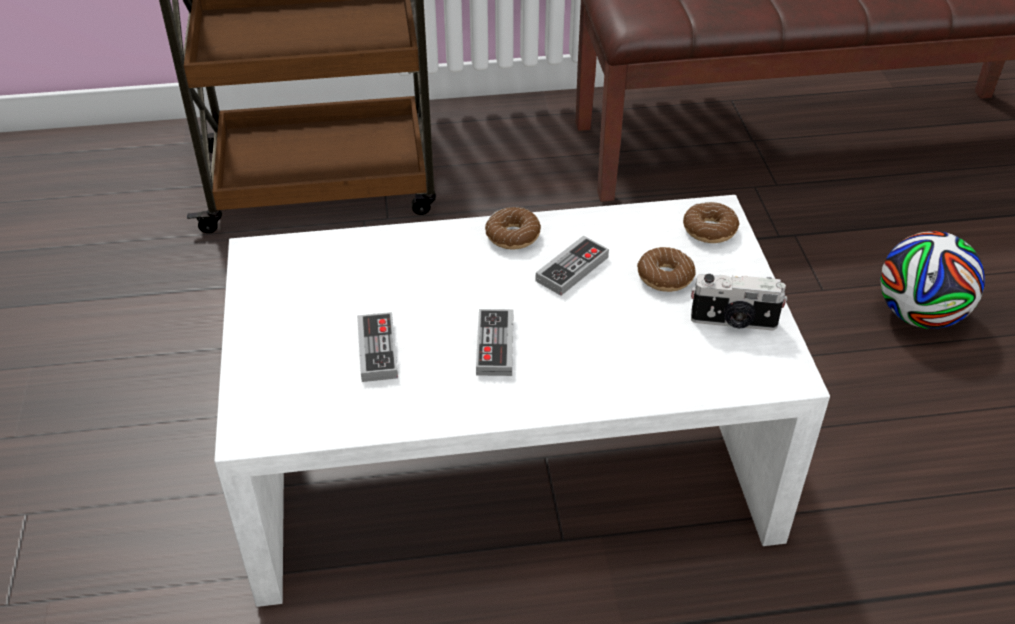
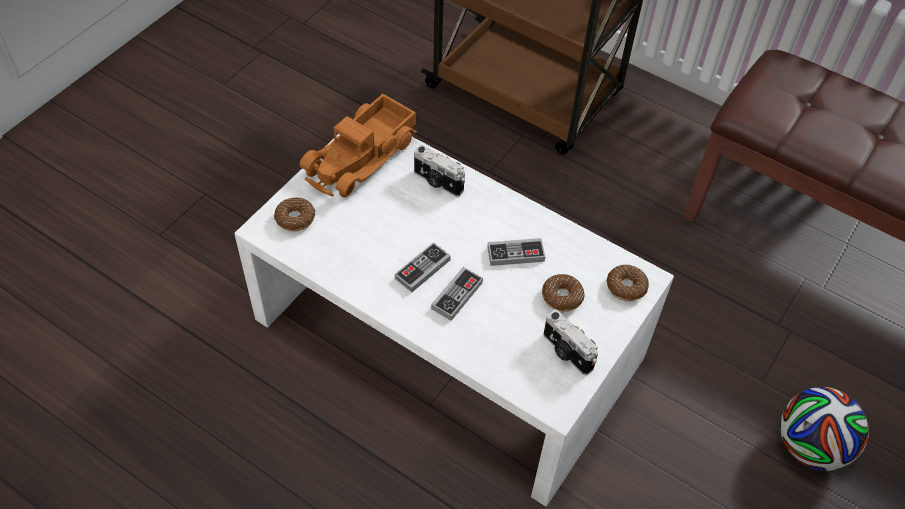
camera: 40 degrees right, 10 degrees up
game controller [357,312,398,382] -> game controller moved to [431,267,483,321]
donut [485,207,541,249] -> donut moved to [274,197,315,231]
none -> toy truck [299,94,417,197]
none -> camera [414,145,465,197]

